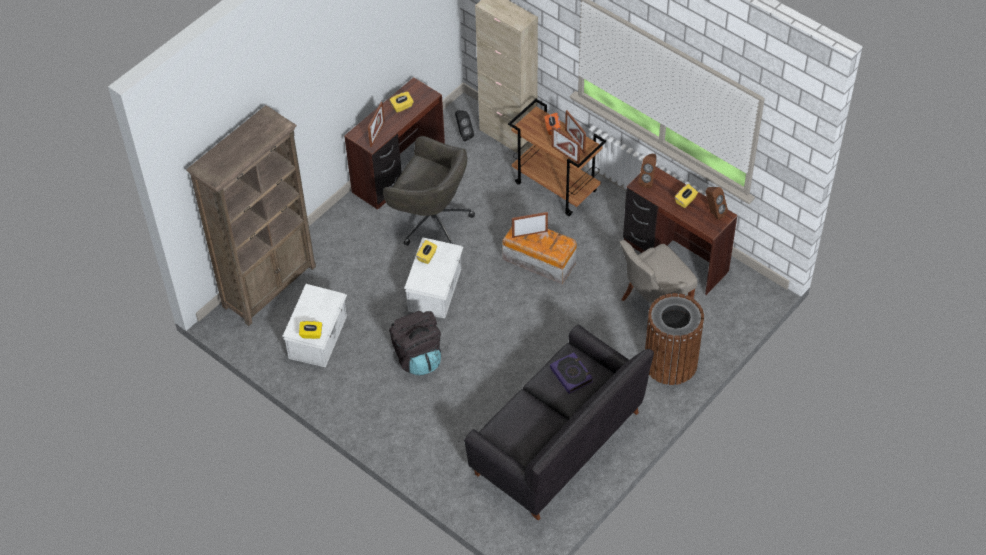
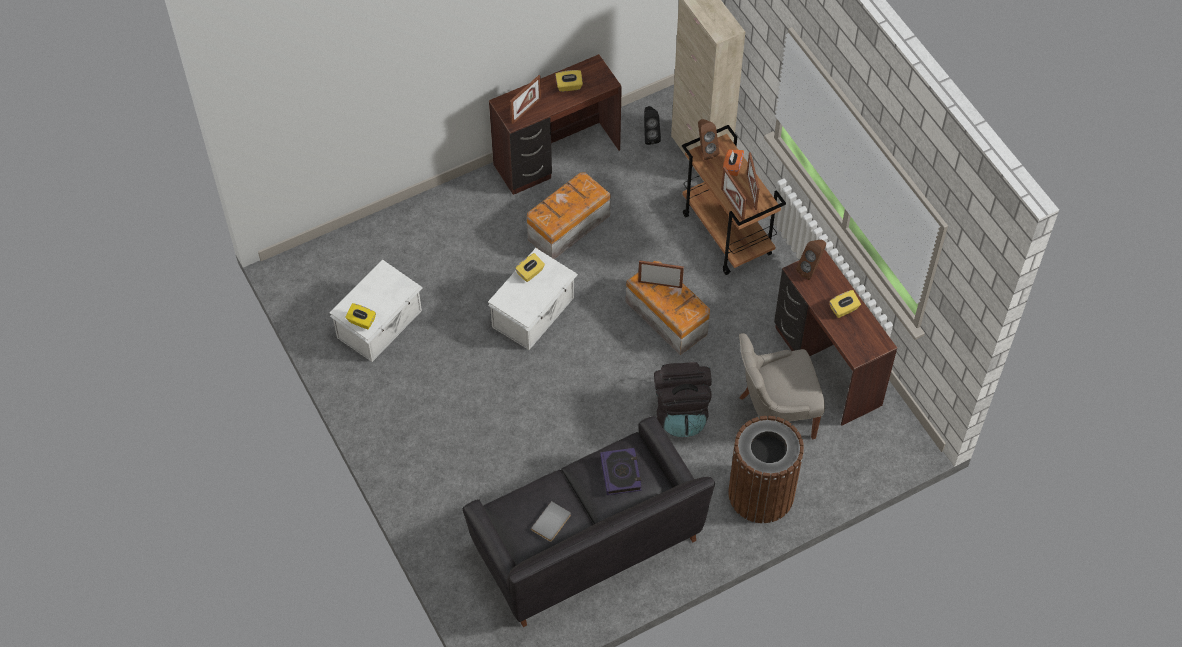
camera: 20 degrees right, 5 degrees up
brown bookcase [186,105,316,326] -> none
grey office chair [383,136,475,246] -> storage box [527,172,610,259]
black backpack [389,311,441,375] -> black backpack moved to [654,362,712,437]
brown speaker [706,187,728,220] -> brown speaker moved to [698,119,719,160]
none -> grey book [531,501,571,542]

